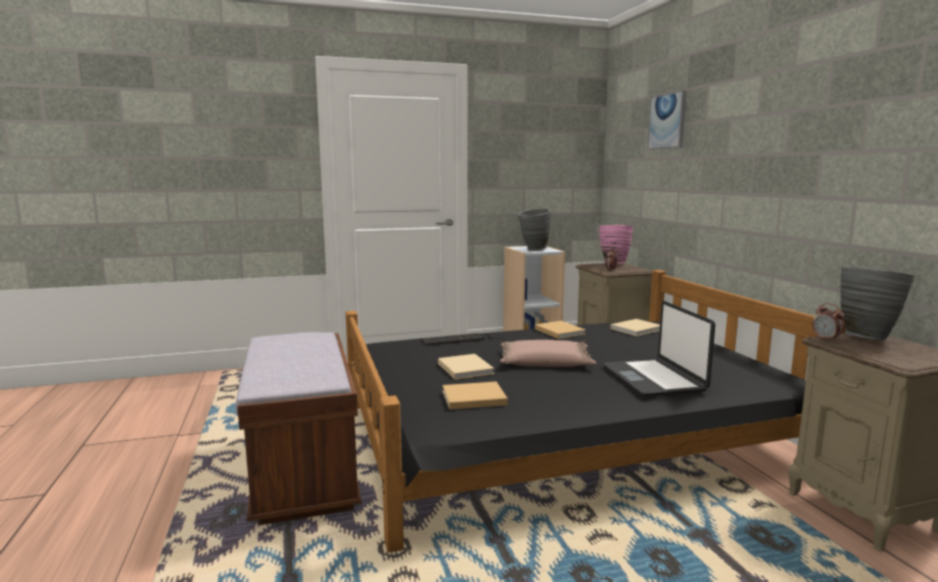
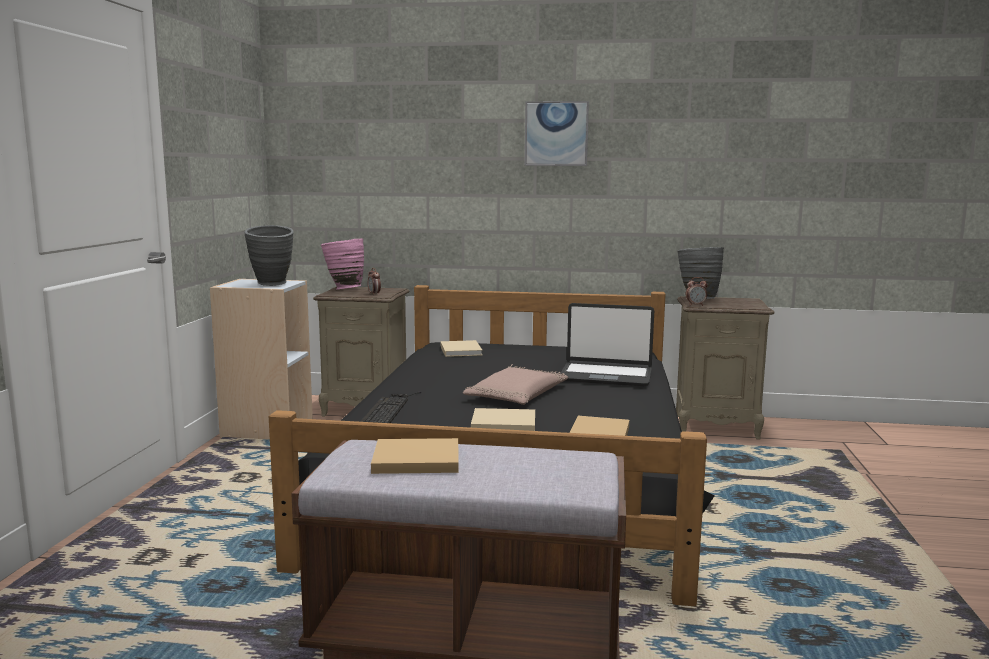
camera: 65 degrees left, 0 degrees up
beige book [535,321,586,339] -> beige book moved to [371,438,459,474]
picture [647,90,687,150] -> picture moved to [525,101,589,166]

